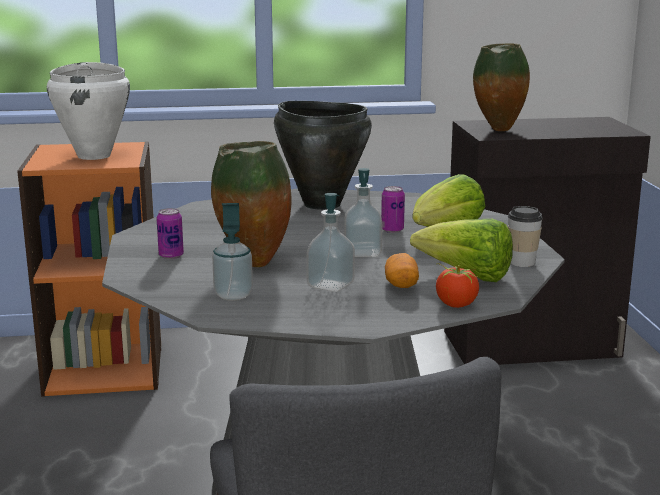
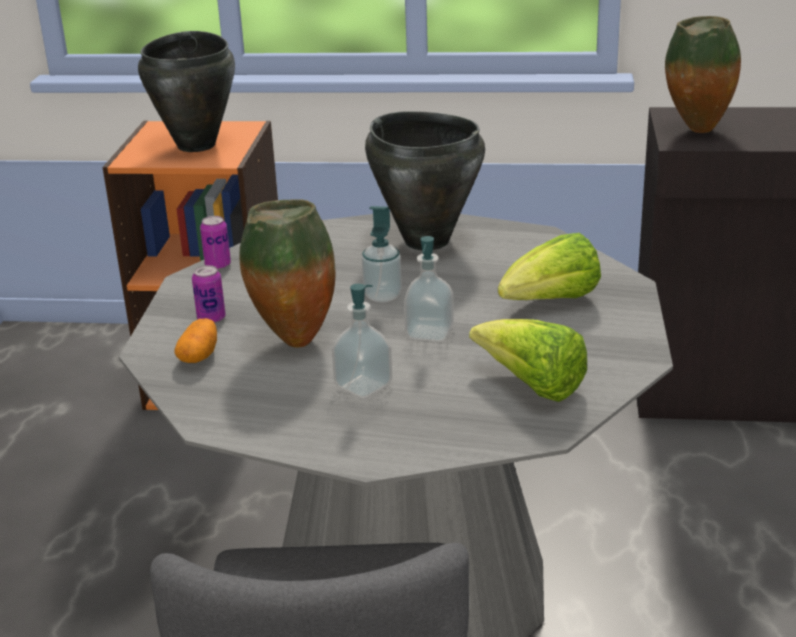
camera: 15 degrees right, 10 degrees up
white cooking pot [47,62,130,160] -> black cooking pot [138,31,235,152]
soap dispenser [212,203,253,301] -> soap dispenser moved to [362,206,402,303]
can [381,186,405,233] -> can moved to [200,216,231,270]
potato [385,253,419,288] -> potato moved to [174,318,217,363]
tomato [436,259,479,308] -> none
cup [508,206,543,267] -> none

